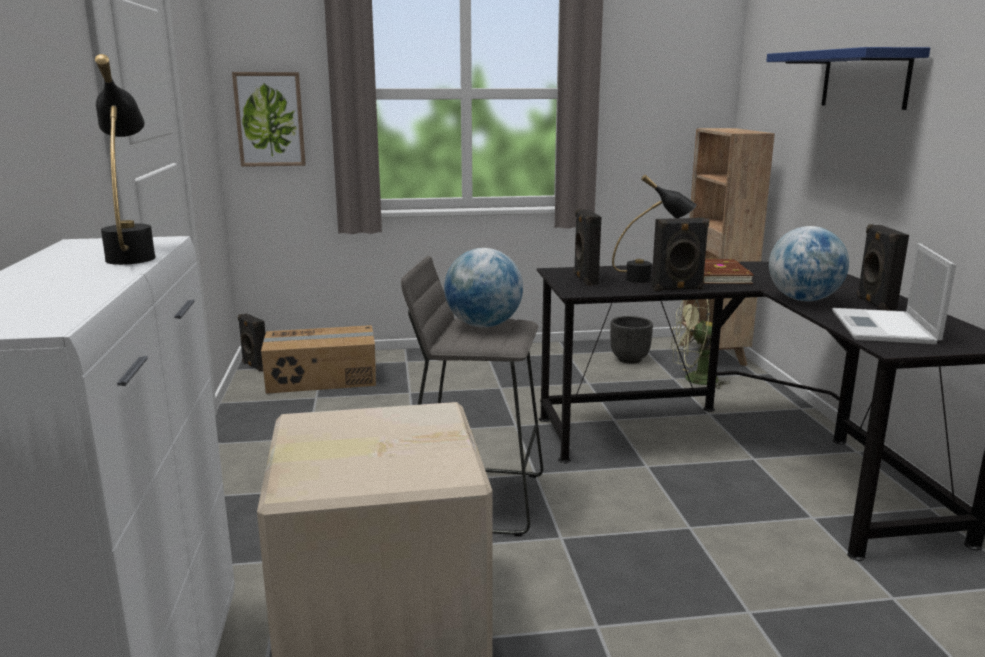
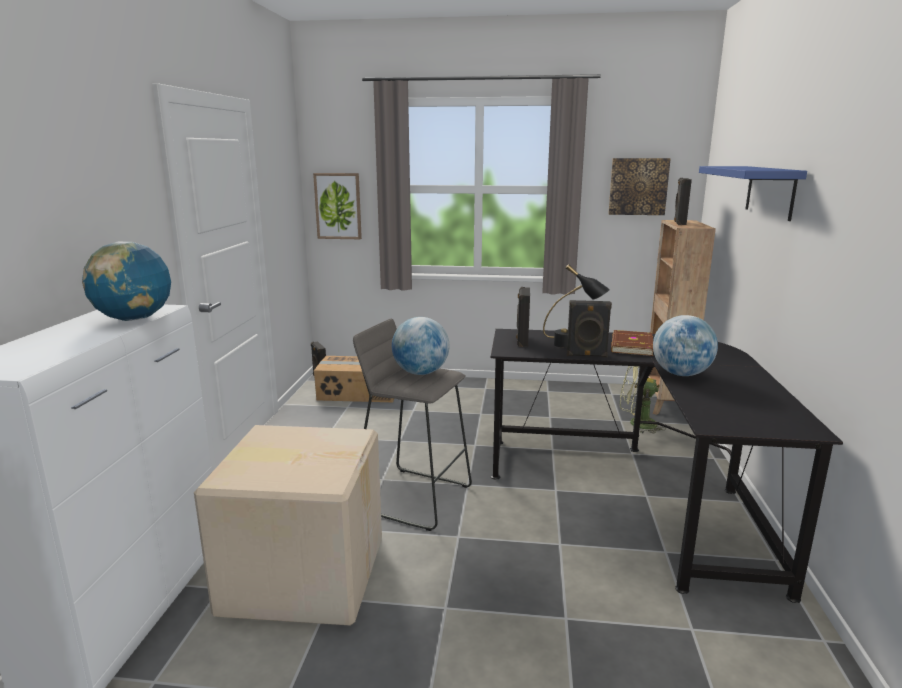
camera: 15 degrees right, 0 degrees up
black table lamp [95,54,156,265] -> globe [82,242,171,321]
black planter [610,316,653,364] -> none
laptop [832,243,956,344] -> none
black speaker [857,224,909,311] -> black speaker moved to [674,178,692,225]
none -> picture [608,158,671,215]

